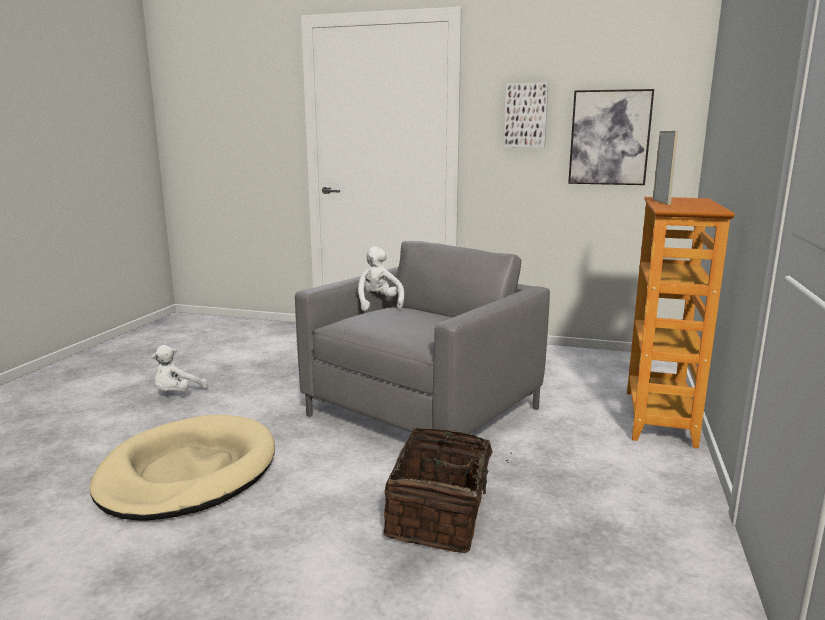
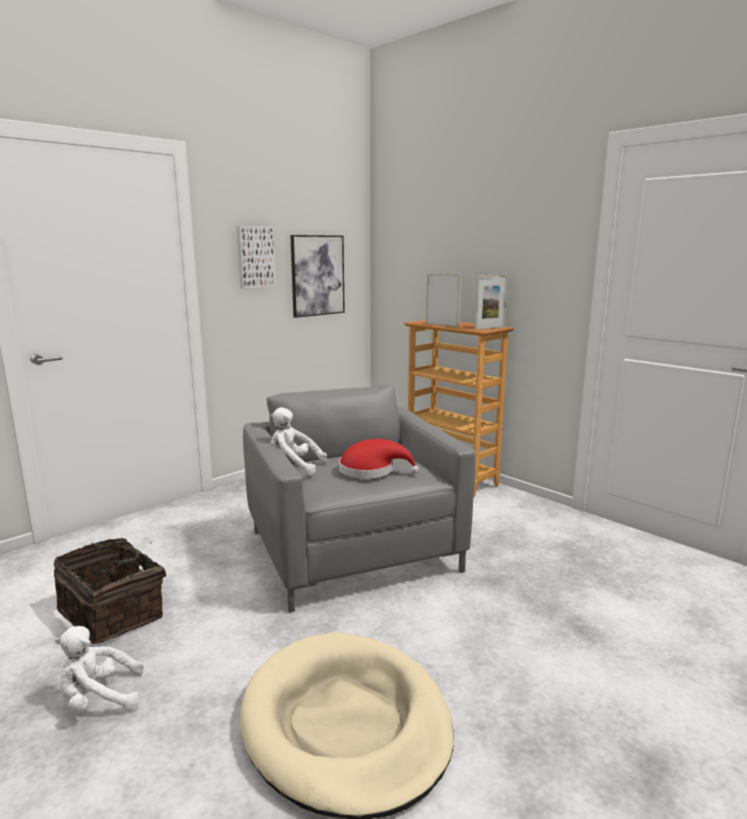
camera: 60 degrees left, 0 degrees up
white plush toy [151,345,208,392] -> white plush toy turned 105 degrees clockwise [55,626,143,713]
basket [384,427,511,553] -> basket moved to [54,538,166,644]
none -> red hat [339,439,419,479]
none -> picture frame [474,275,508,330]

